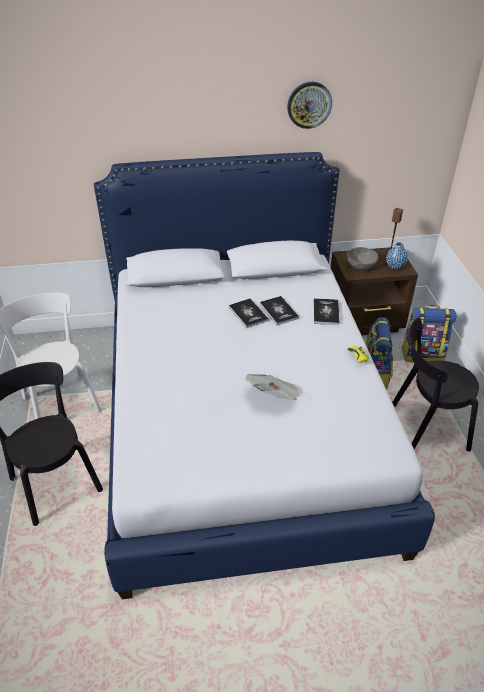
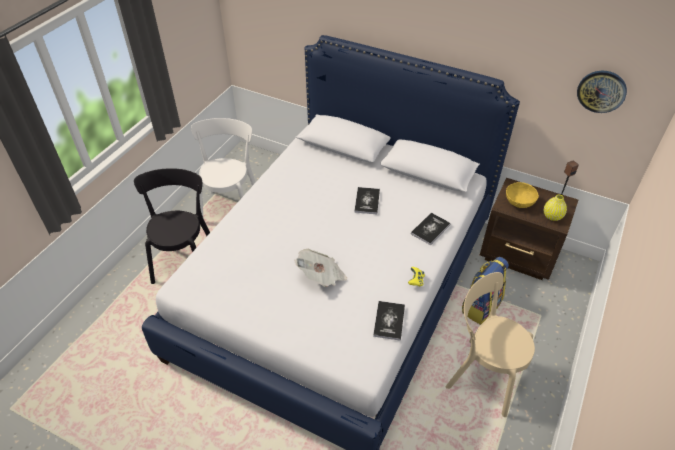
camera: 35 degrees right, 5 degrees up
book [260,296,299,325] -> book moved to [373,301,405,341]
wall clock [287,82,332,129] -> wall clock moved to [577,71,627,113]
grey bowl [347,247,378,270] -> yellow bowl [506,182,539,208]
blue vase [386,242,408,269] -> yellow vase [544,195,567,221]
black chair [392,318,479,451] -> beige chair [446,272,535,417]
backpack [402,305,456,363] -> none

